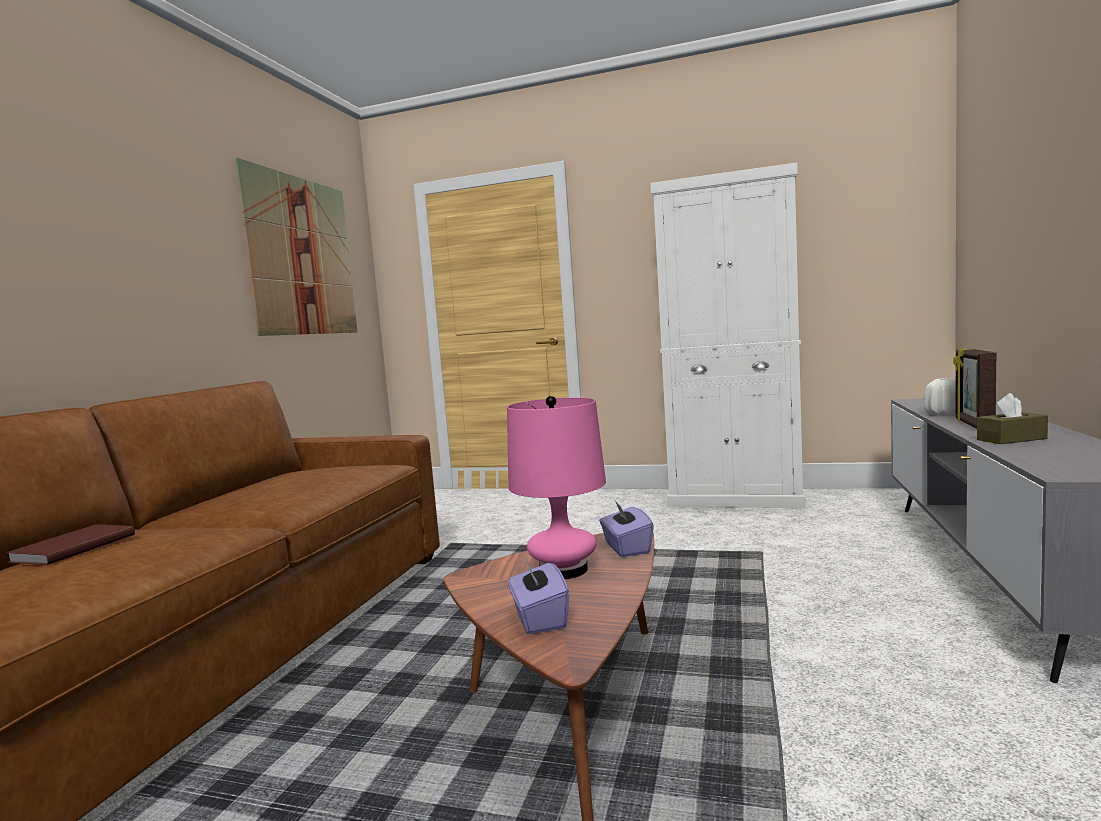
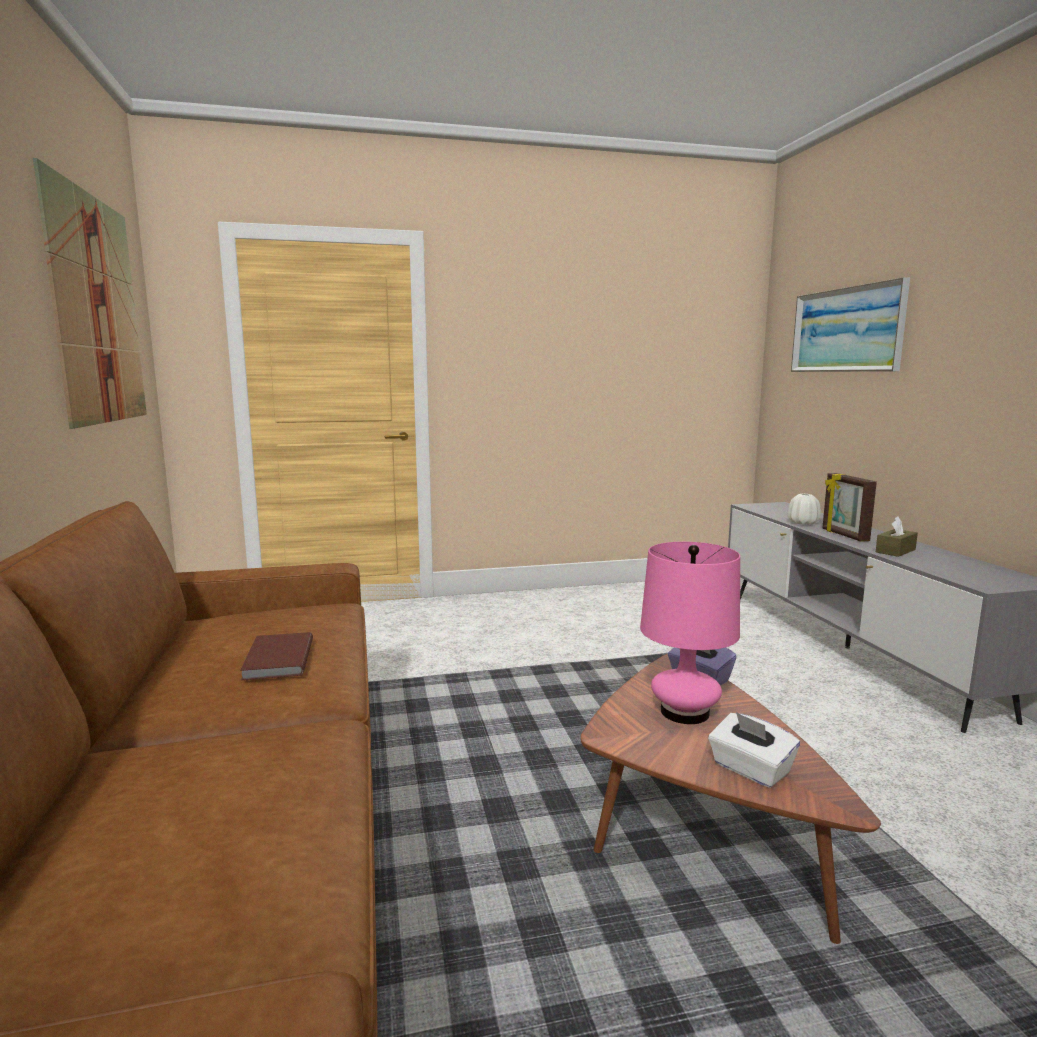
camera: 30 degrees left, 5 degrees up
brown book [6,524,135,565] -> brown book moved to [240,632,313,680]
purple tissue box [508,557,569,634] -> white tissue box [708,712,800,788]
white cabinet [650,163,806,508] -> none
none -> picture [791,277,910,372]

